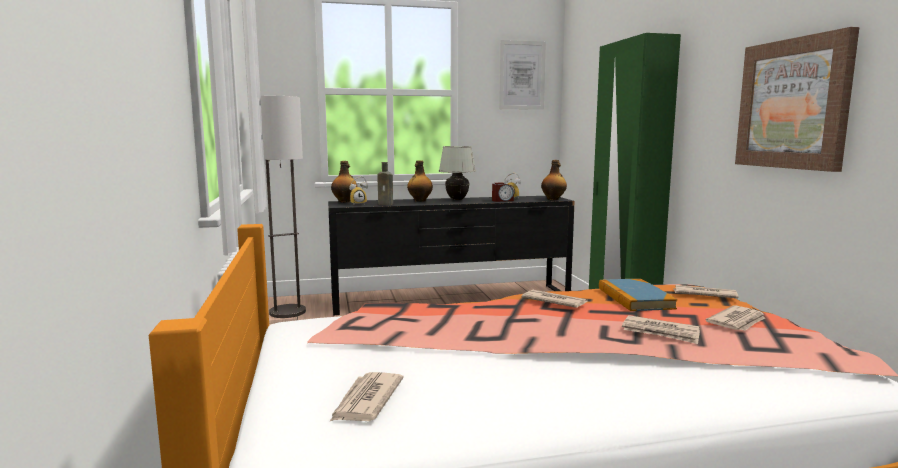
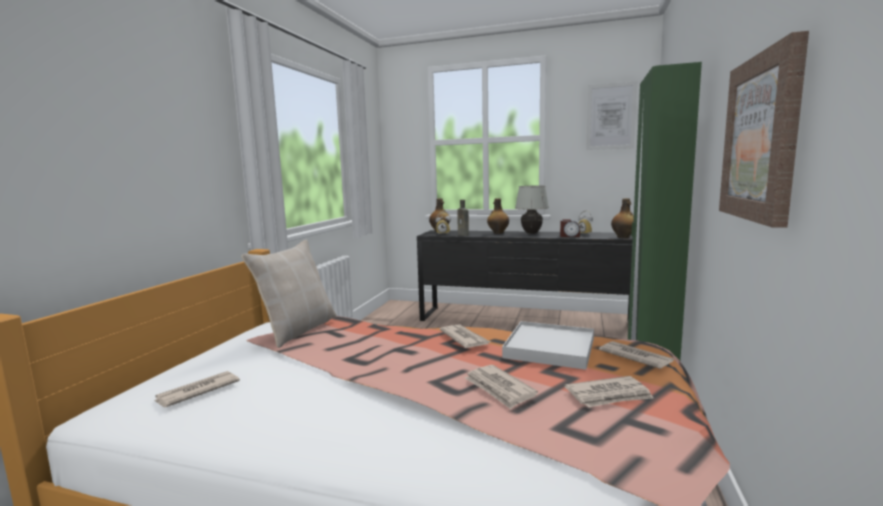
camera: 30 degrees right, 0 degrees up
floor lamp [260,96,306,318] -> none
book [599,279,678,311] -> white tray [502,321,594,370]
none -> beige pillow [241,239,337,348]

